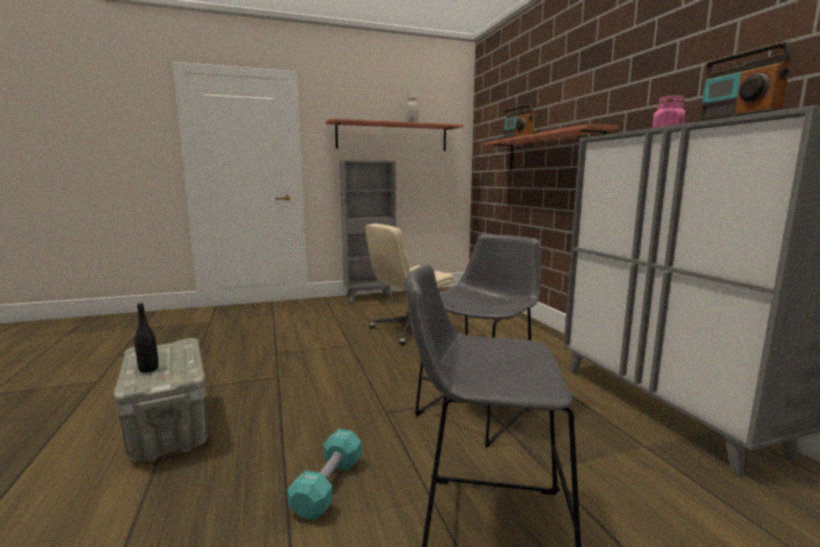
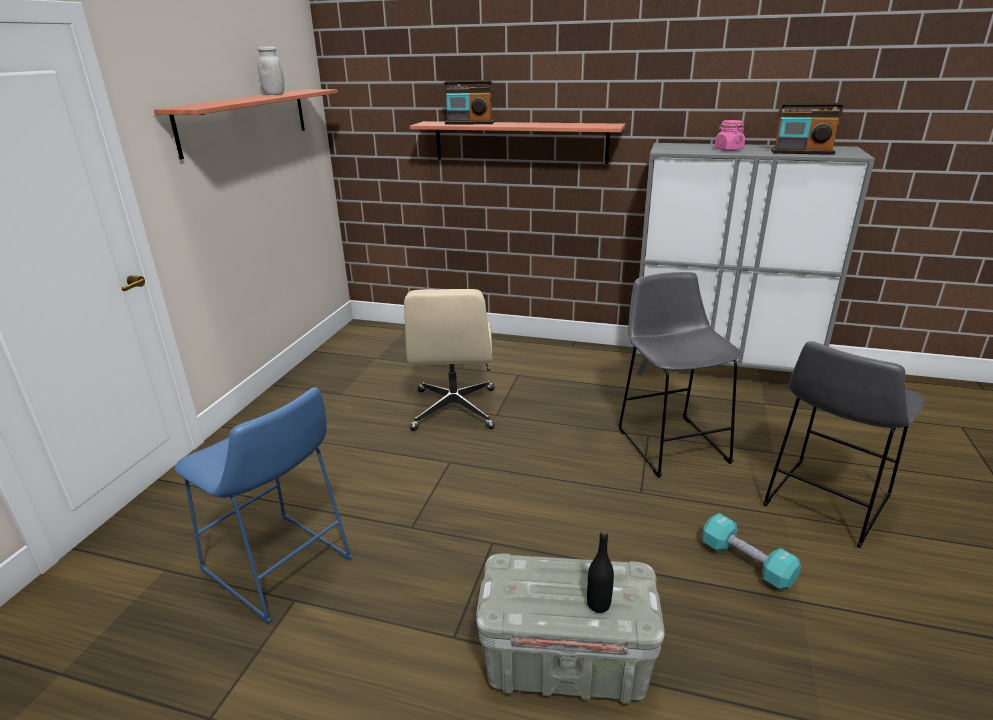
camera: 55 degrees left, 15 degrees up
grey bookcase [339,160,396,302] -> none
none -> blue stool [174,387,352,624]

